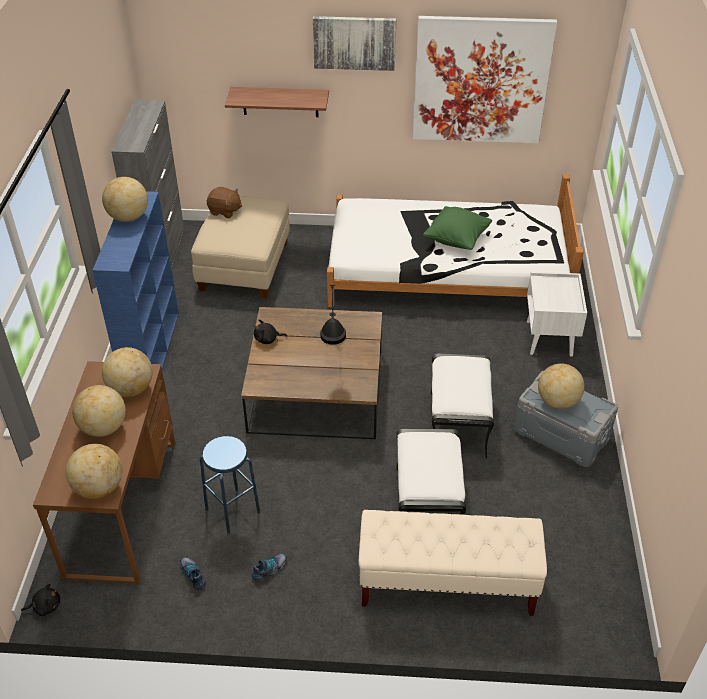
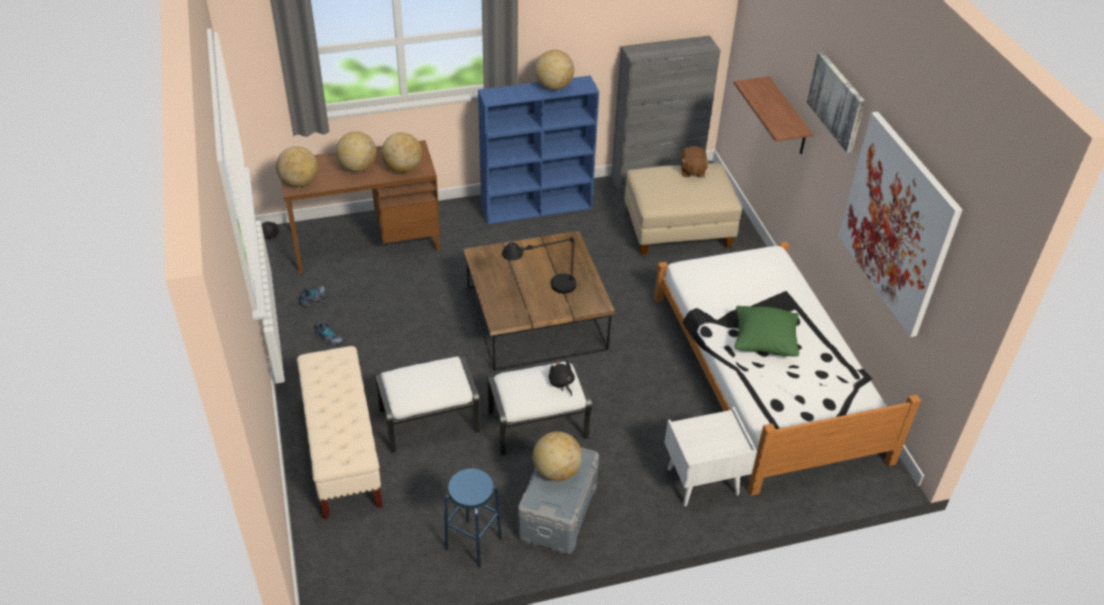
camera: 70 degrees right, 0 degrees up
blue stool [200,436,260,534] -> blue stool moved to [444,468,502,568]
black plush toy [254,319,287,344] -> black plush toy moved to [549,360,575,396]

